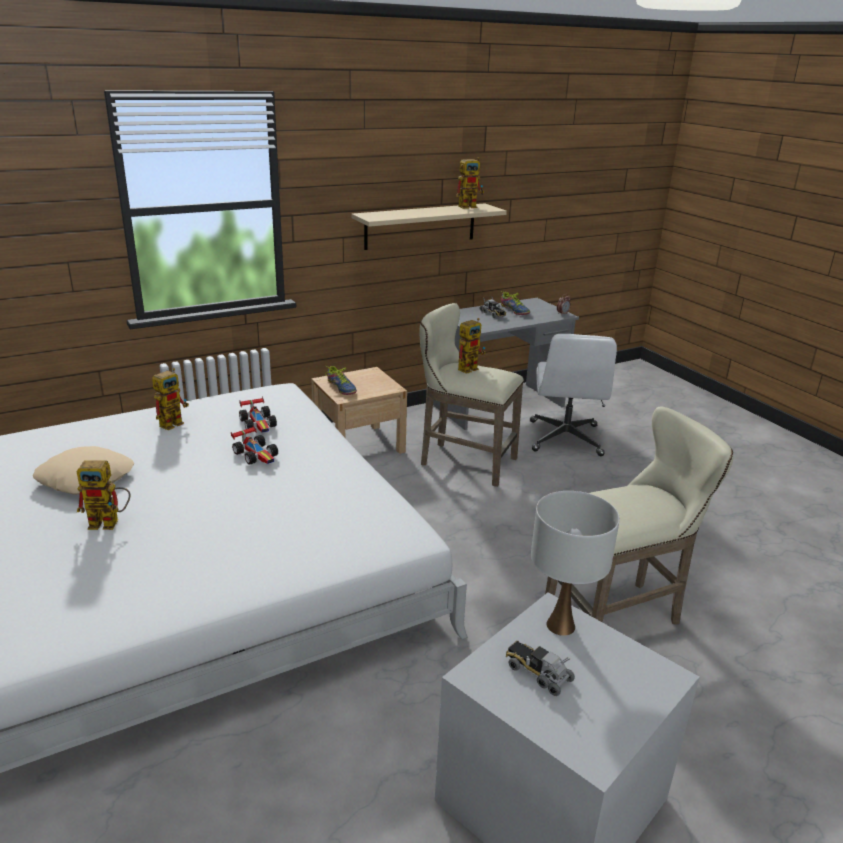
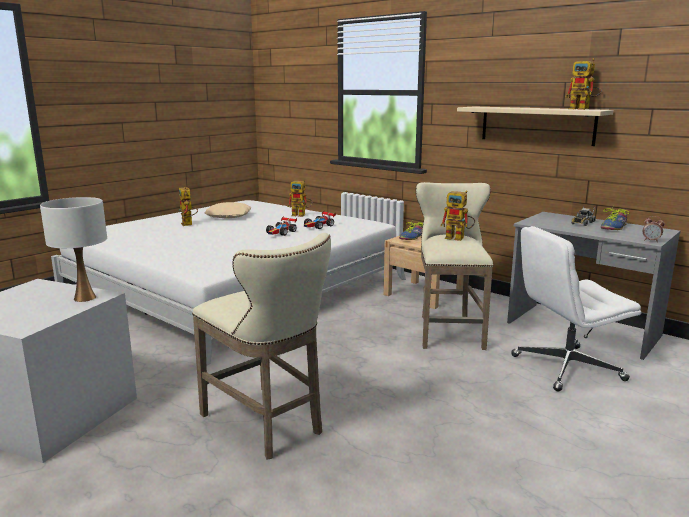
camera: 70 degrees right, 10 degrees down
toy truck [506,640,575,696] -> none

